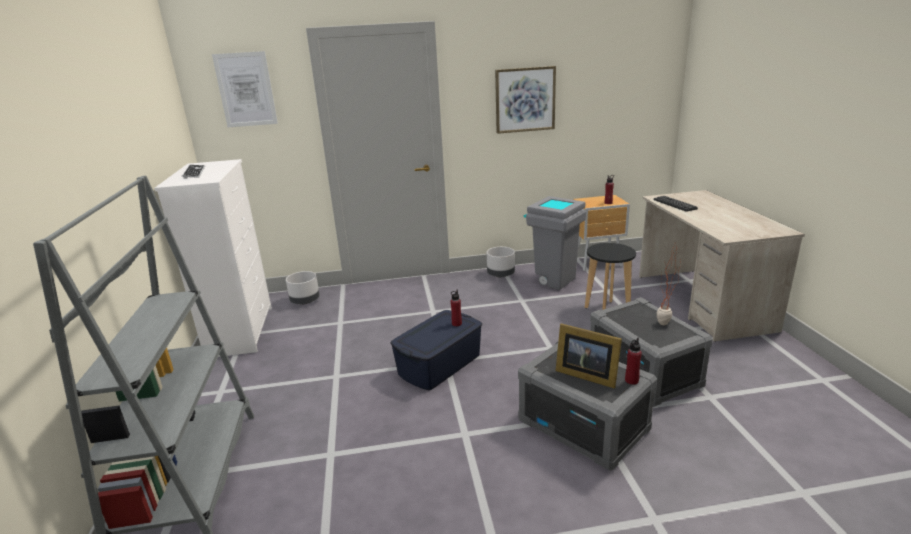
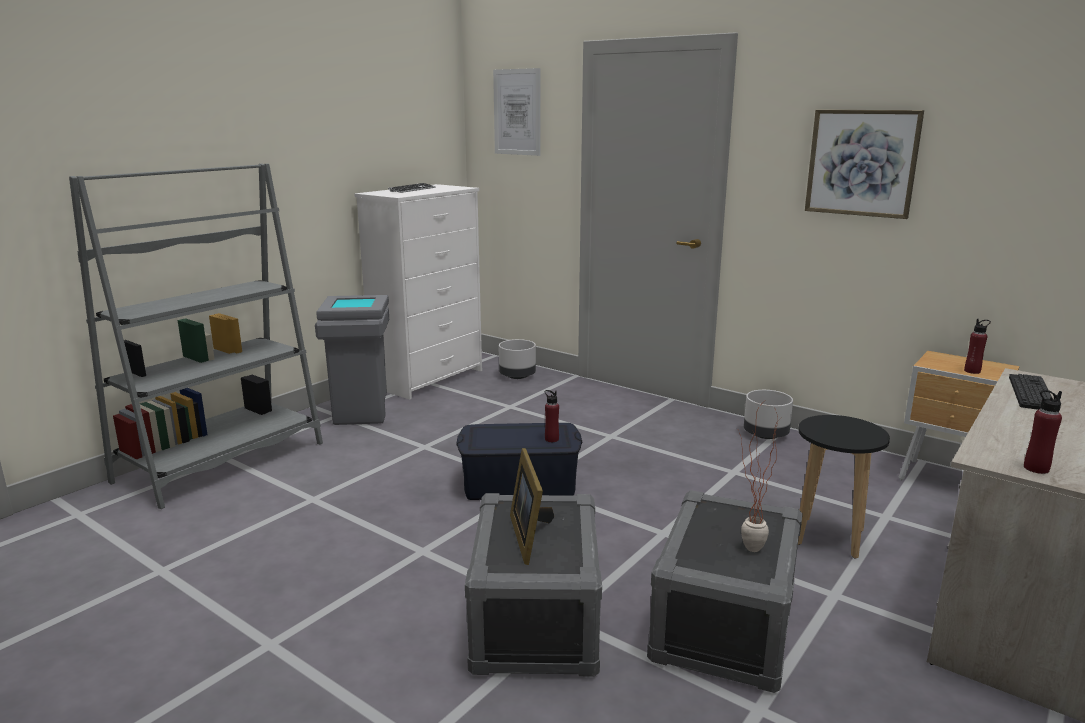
camera: 45 degrees right, 5 degrees down
grey trash can [524,196,586,290] -> grey trash can moved to [315,295,389,425]
red bottle [625,338,642,385] -> red bottle moved to [1024,390,1062,474]

